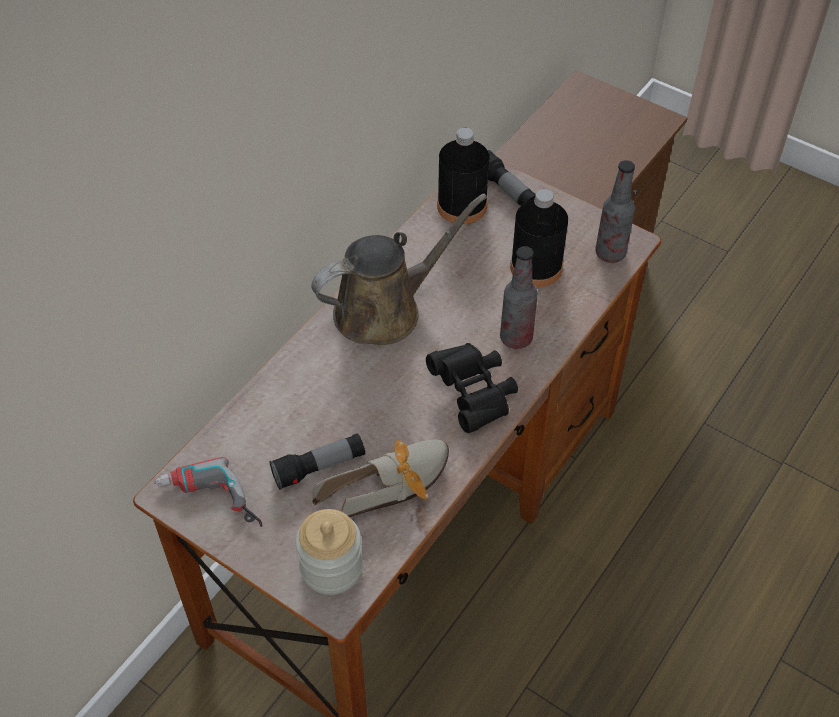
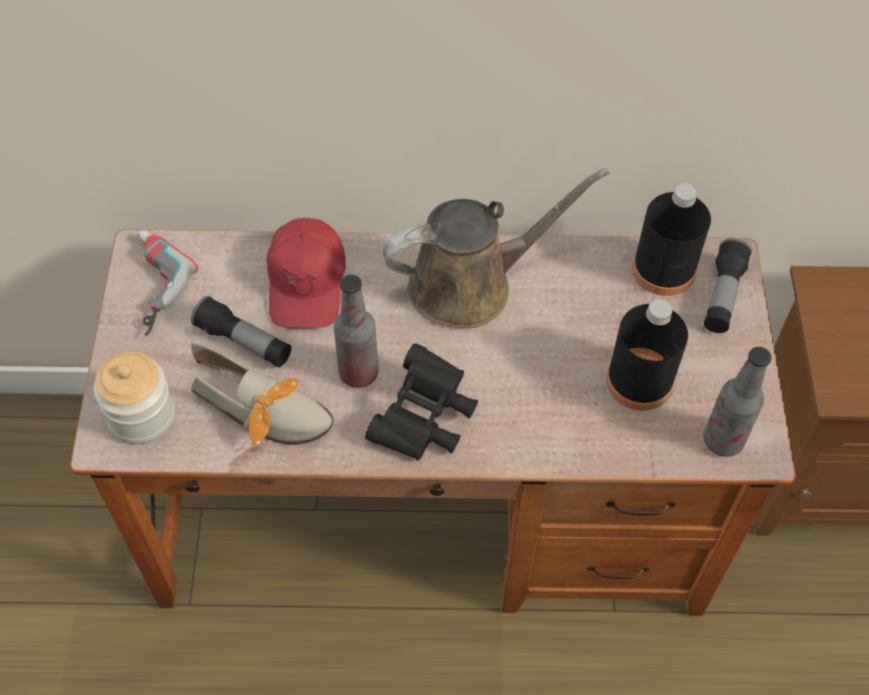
camera: 55 degrees right, 5 degrees up
brown watering can [311,194,487,345] -> brown watering can turned 45 degrees counterclockwise [383,168,609,328]
bottle [500,246,538,349] -> bottle moved to [334,275,379,388]
none -> red cap [267,218,346,328]

